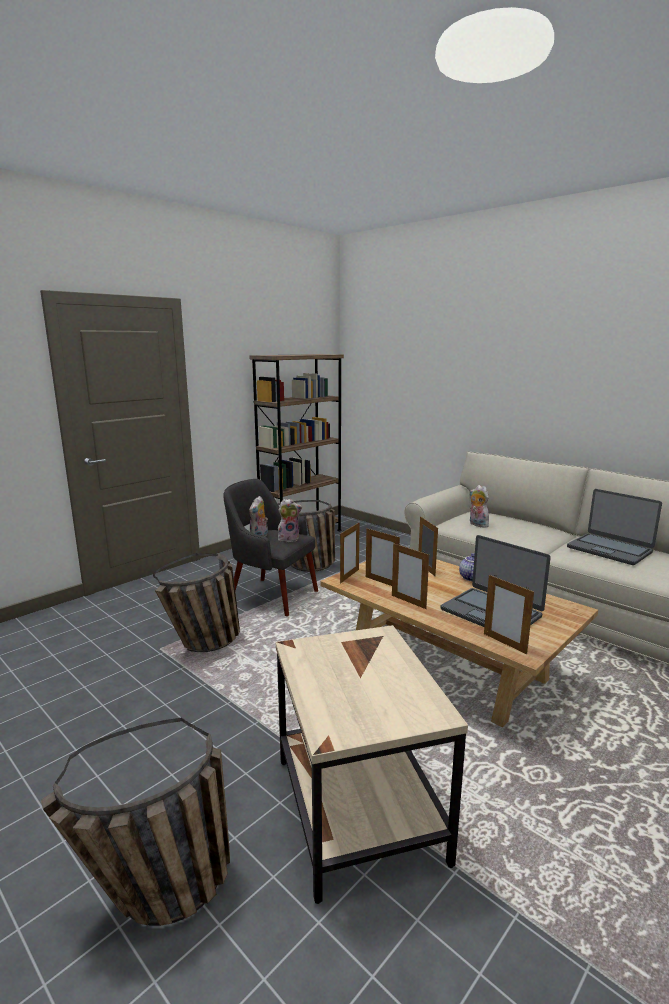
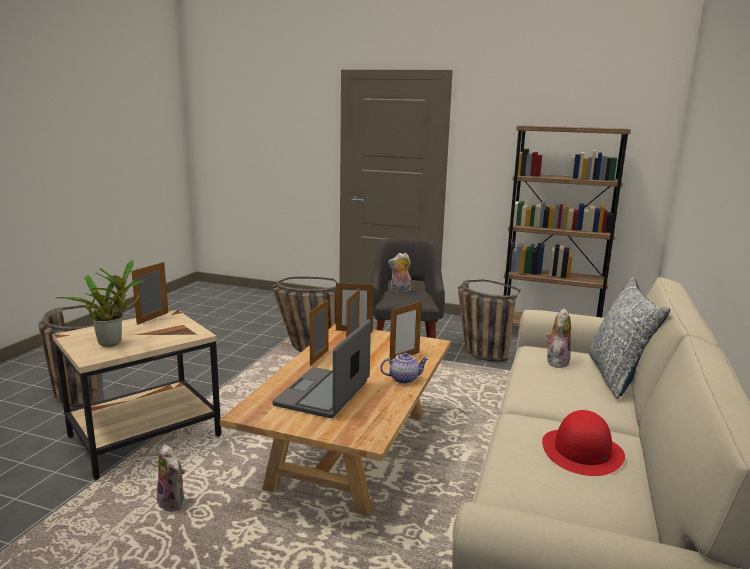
camera: 65 degrees right, 0 degrees up
plush toy [278,499,302,542] -> plush toy moved to [157,444,185,511]
picture frame [484,575,534,654] -> picture frame moved to [132,262,168,325]
laptop [567,489,662,565] -> red hat [542,410,625,476]
none -> potted plant [57,260,144,347]
none -> pillow [589,277,670,399]

